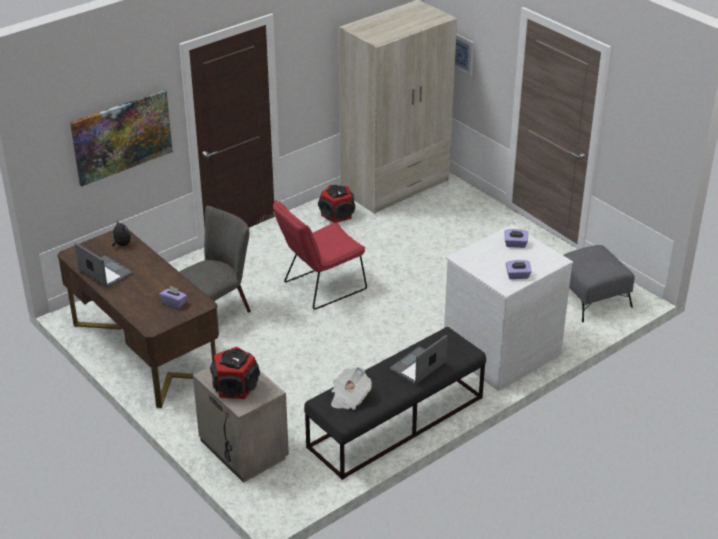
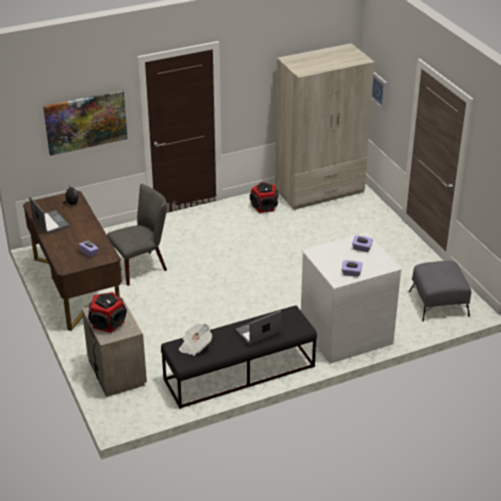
camera: 15 degrees right, 0 degrees up
red chair [273,200,367,310] -> none

